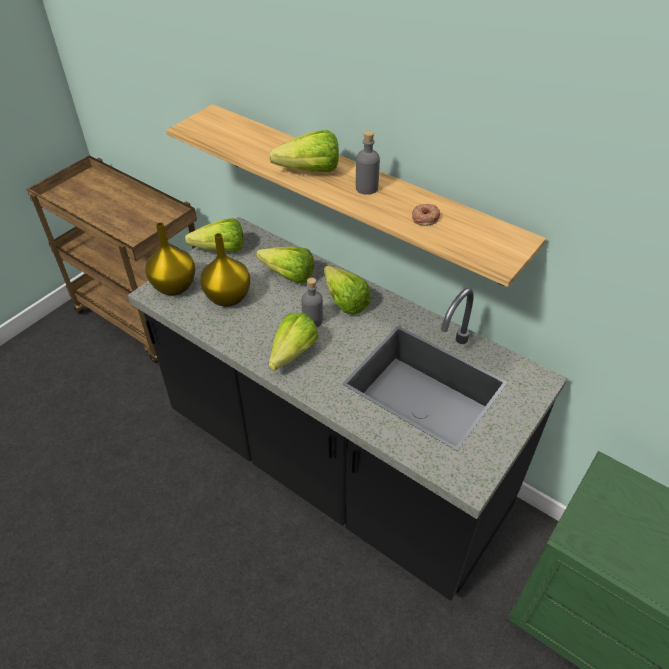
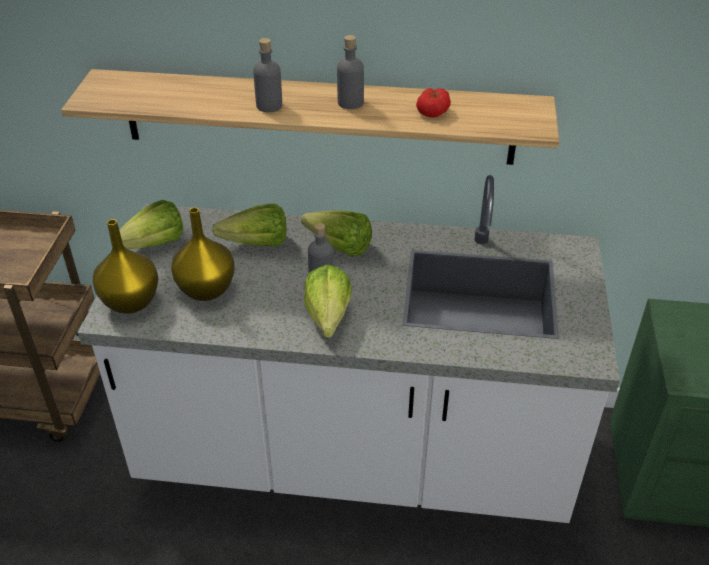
camera: 30 degrees left, 5 degrees down
black counter [128,217,567,601] -> white counter [78,175,620,523]
lettuce [269,130,339,172] -> grey bottle [253,38,282,112]
donut [412,204,440,226] -> tomato [416,88,451,118]

